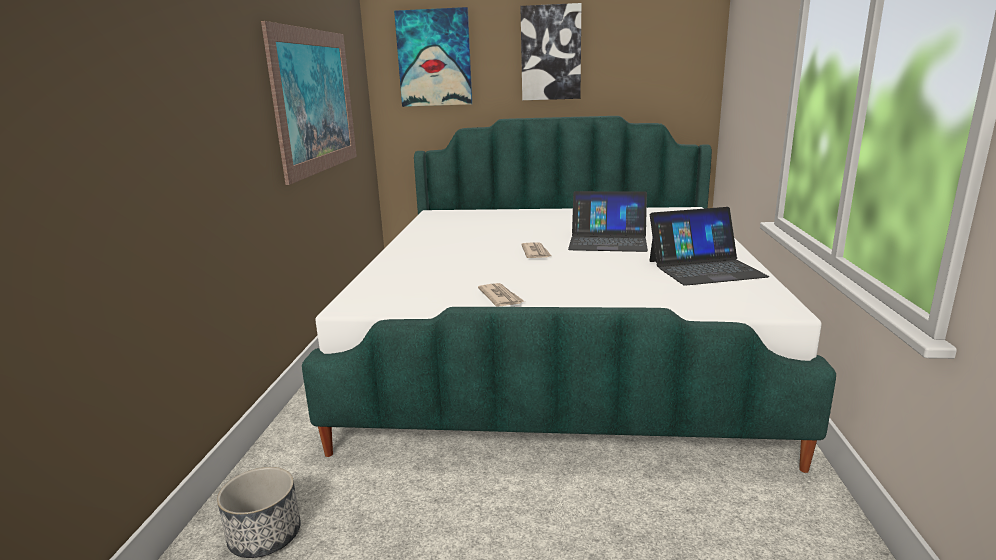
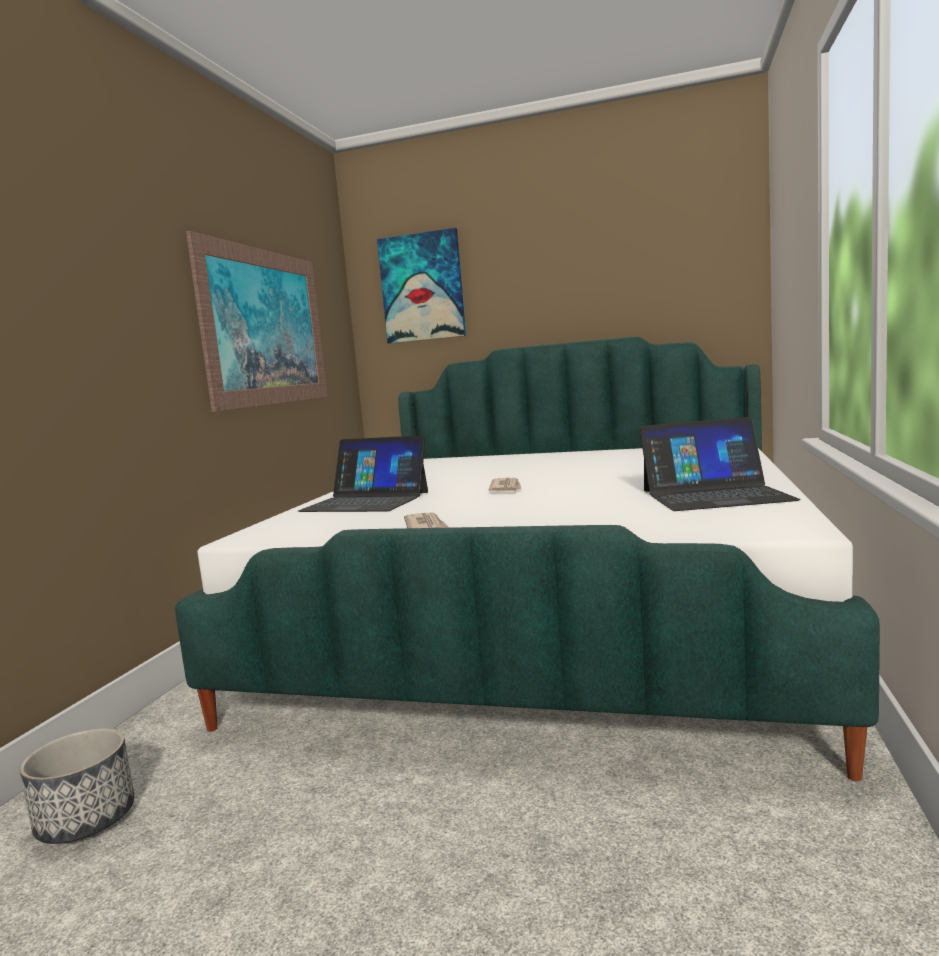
camera: 10 degrees right, 10 degrees down
picture [520,3,581,100] -> none
laptop [568,191,648,252] -> laptop moved to [298,435,428,512]

